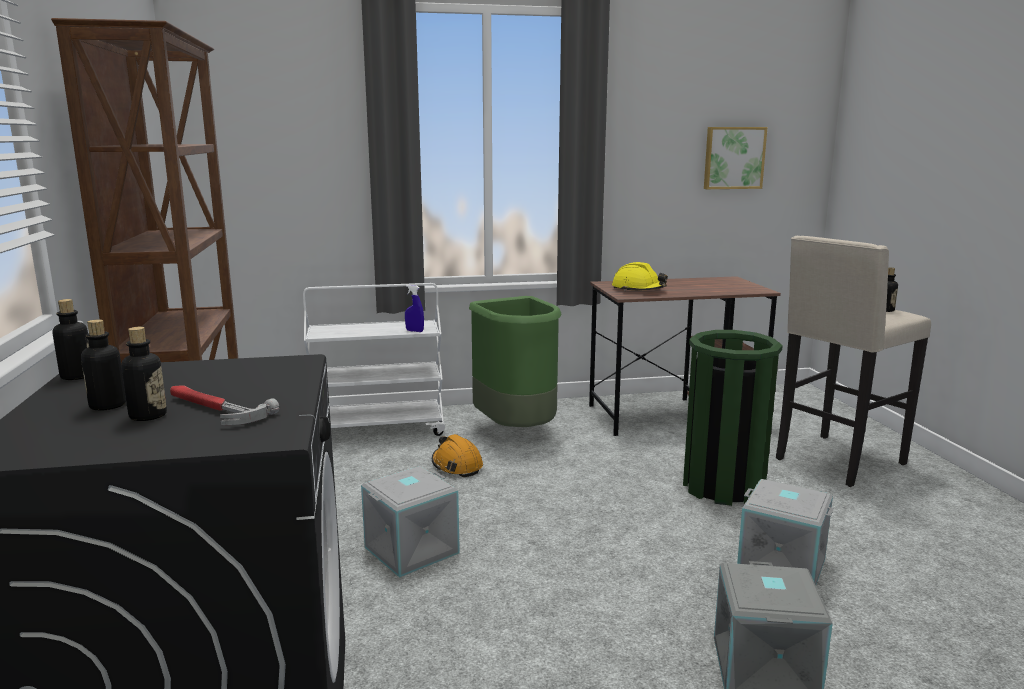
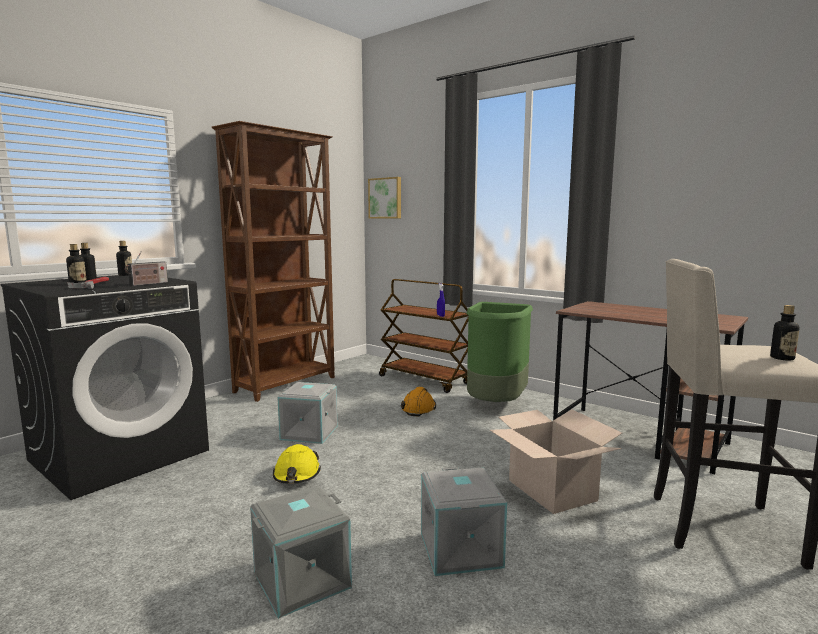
camera: 50 degrees right, 5 degrees down
white cart [303,283,445,436] -> brown cart [379,279,469,393]
yellow hard hat [612,262,668,291] -> yellow hard hat moved to [273,444,321,484]
green trash can [683,330,783,506] -> cardboard box [490,409,622,514]
picture [704,127,768,189] -> picture moved to [368,177,401,219]
none -> radio [125,251,168,286]

